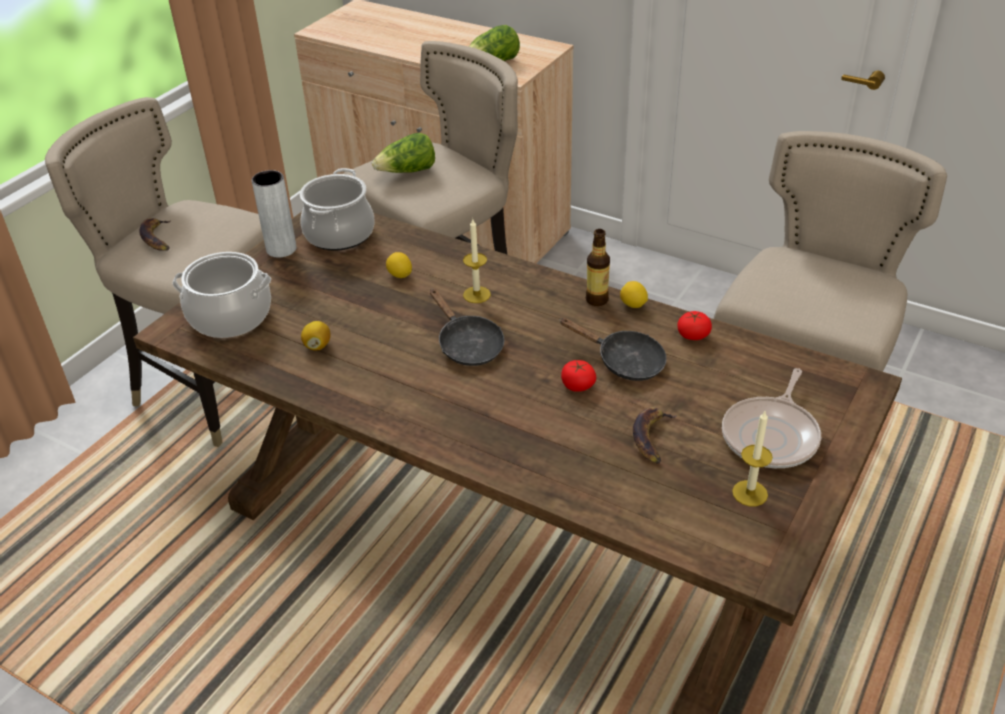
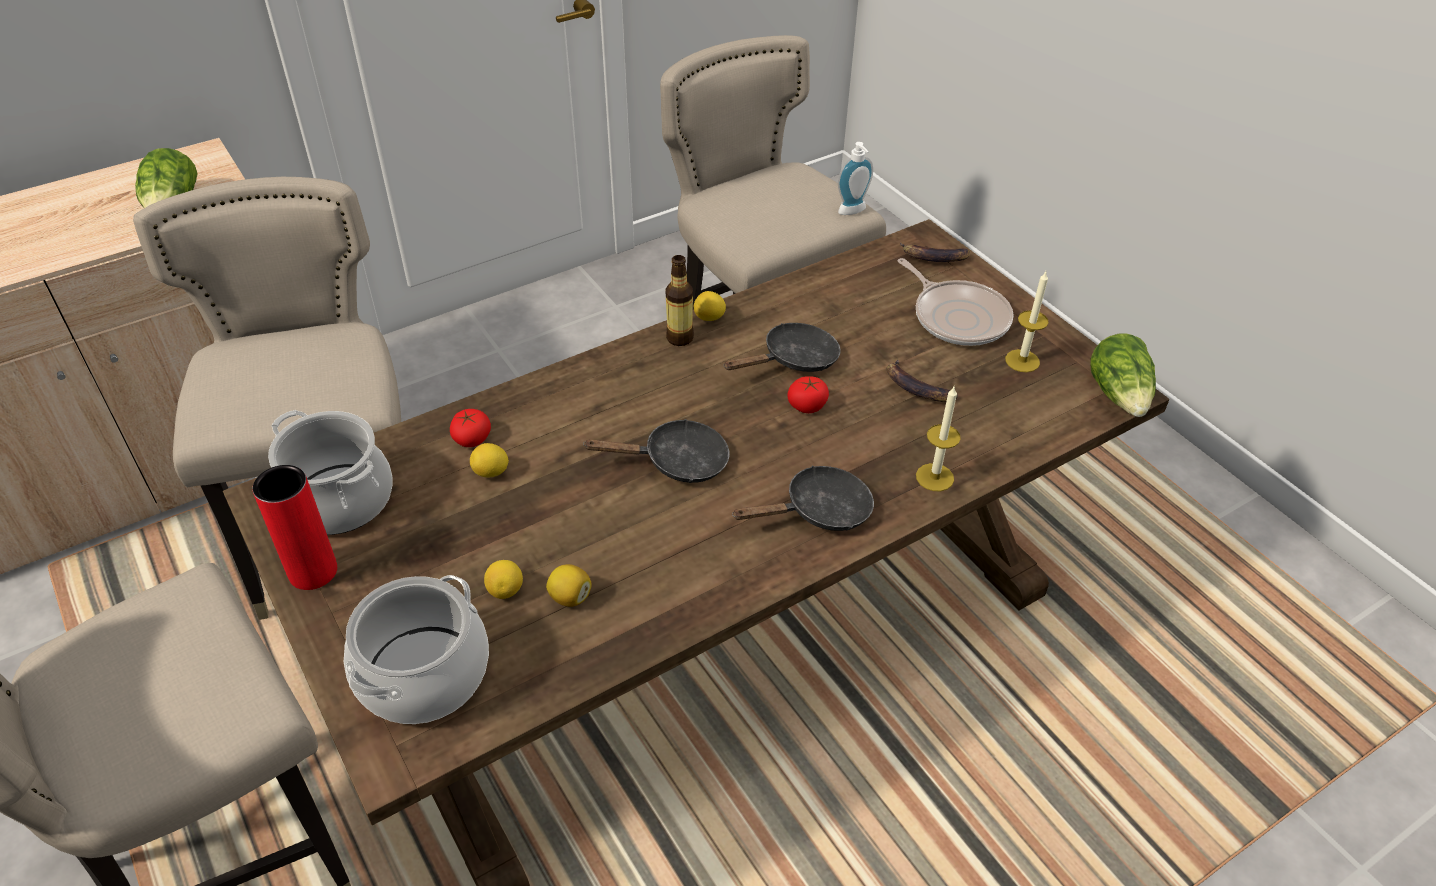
camera: 65 degrees left, 5 degrees up
banana [140,218,171,251] -> banana moved to [900,243,970,262]
grey vase [252,170,297,258] -> red vase [252,465,337,590]
lettuce [372,133,435,173] -> lettuce moved to [1090,334,1156,417]
candle [463,219,491,303] -> candle moved to [916,387,961,491]
tomato [677,311,712,340] -> tomato moved to [450,409,491,447]
none -> lemon [484,560,523,599]
none -> black frying pan [732,466,874,531]
none -> soap dispenser [838,142,873,215]

